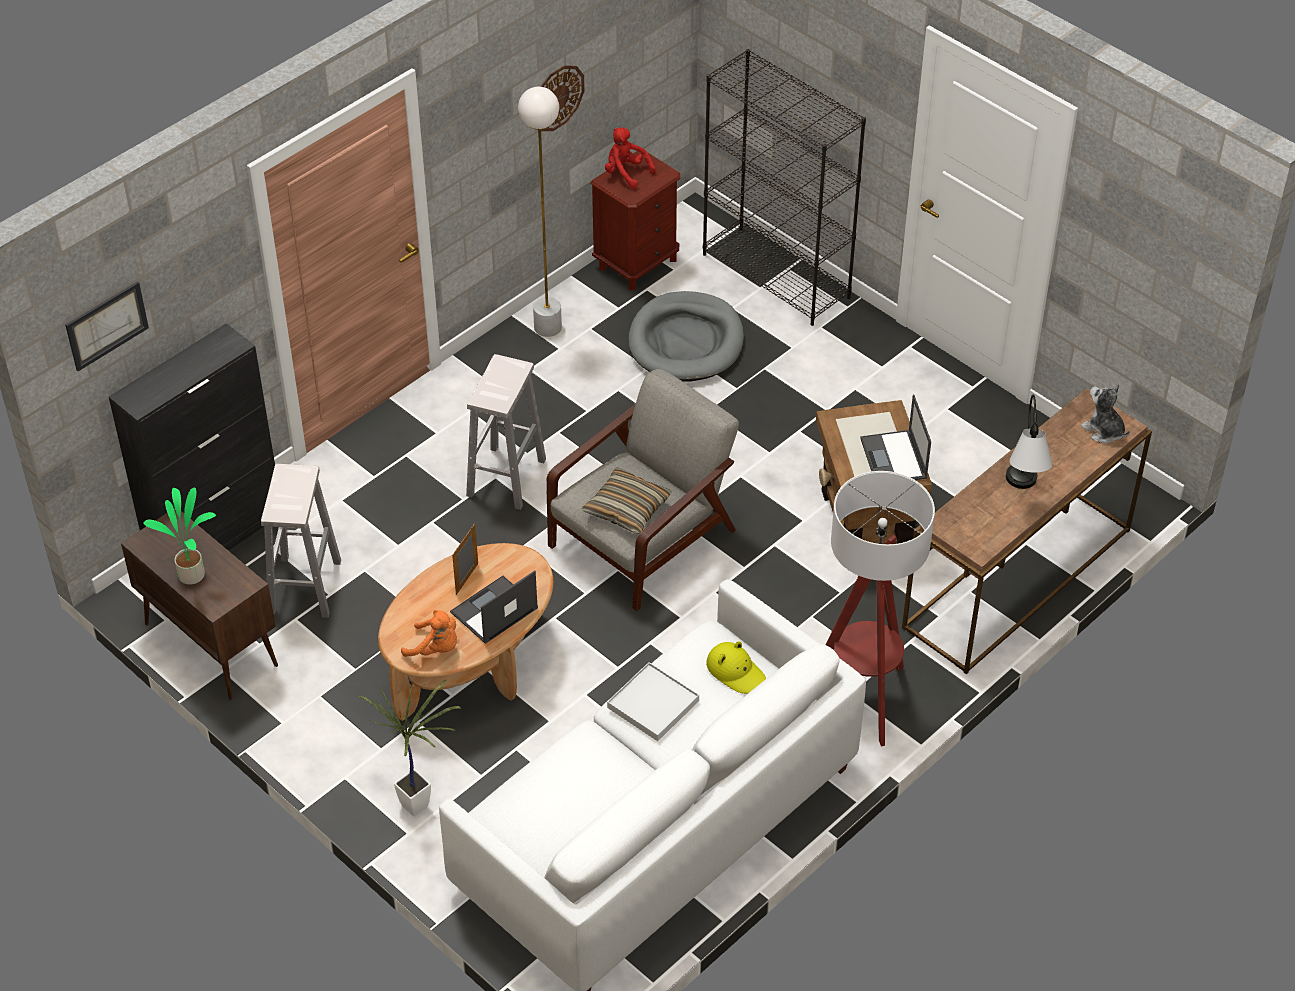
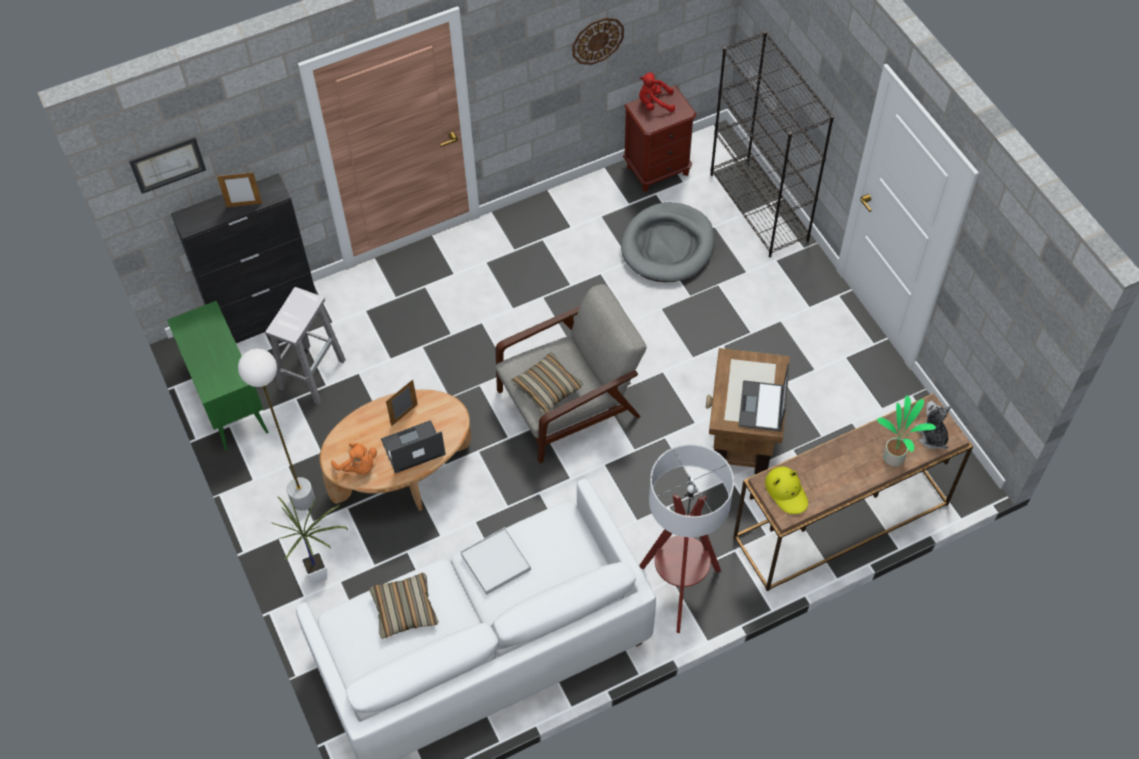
camera: 20 degrees right, 10 degrees up
brown cabinet [121,508,278,700] -> green cabinet [167,301,269,451]
potted plant [143,487,216,585] -> potted plant moved to [877,395,936,466]
white stool [466,354,546,510] -> none
white floor lamp [518,87,562,337] -> white floor lamp moved to [238,348,315,511]
red plush toy [605,127,656,189] -> red plush toy turned 60 degrees counterclockwise [639,72,675,112]
yellow hat [706,641,766,694] -> yellow hat moved to [765,466,808,514]
table lamp [1006,395,1053,489] -> none
none -> picture frame [217,172,262,207]
none -> pillow [370,573,439,639]

